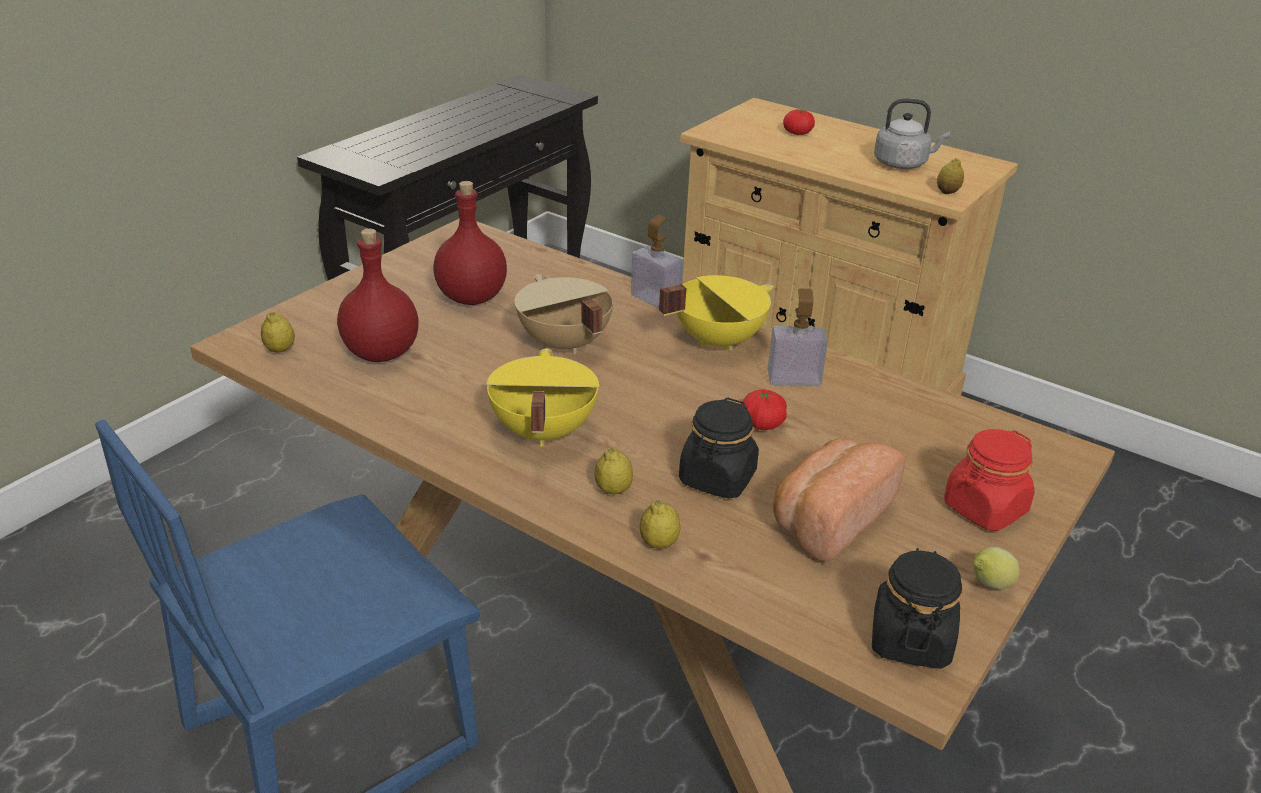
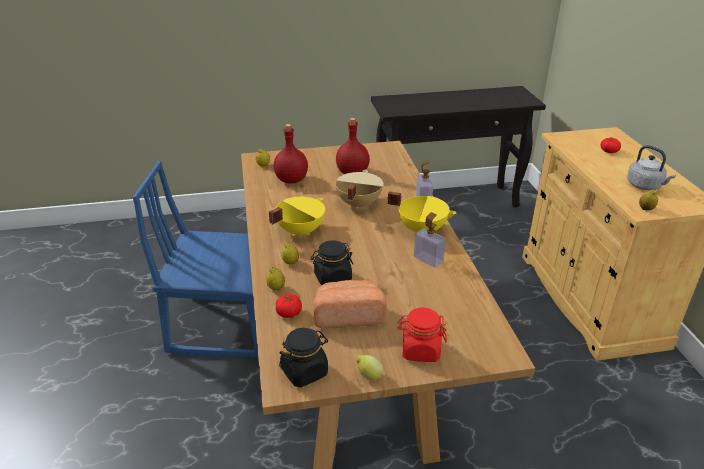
camera: 45 degrees right, 0 degrees up
tomato [741,389,787,430] -> tomato moved to [276,294,302,318]

